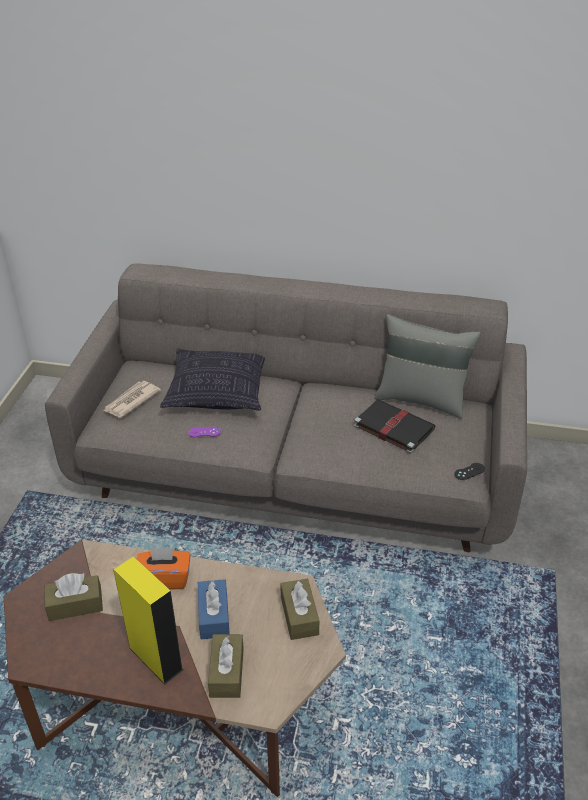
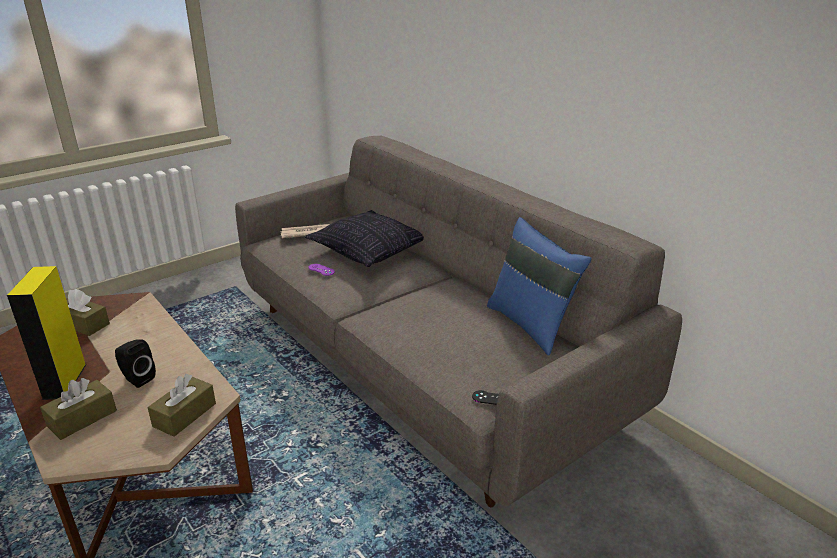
camera: 40 degrees right, 10 degrees down
orange tissue box [137,547,191,589] -> none
blue tissue box [198,579,230,639] -> black speaker [115,340,156,388]
black book [353,399,435,454] -> none
grey pillow [374,314,481,419] -> blue pillow [487,217,592,355]

